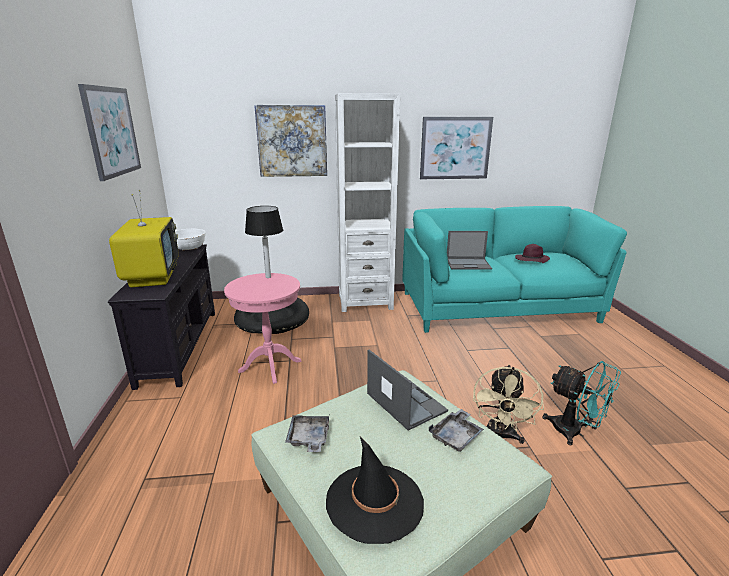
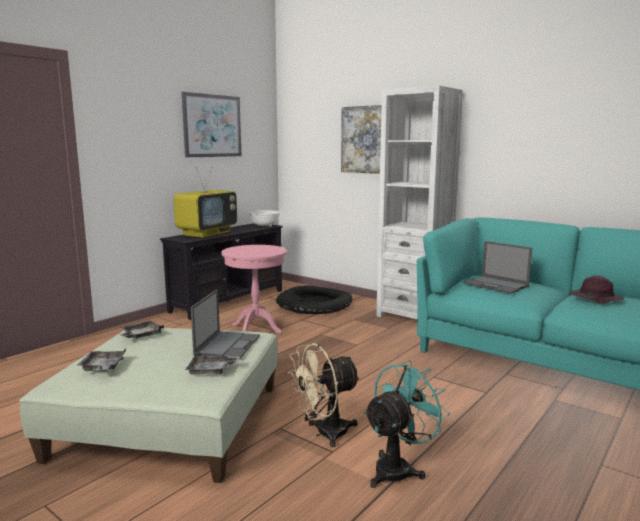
camera: 45 degrees right, 10 degrees down
table lamp [245,206,283,278] -> none
black hat [326,437,424,544] -> grey tray [77,348,126,371]
picture [420,117,493,179] -> none
turquoise fan [543,361,621,446] -> turquoise fan turned 135 degrees counterclockwise [364,360,450,488]

